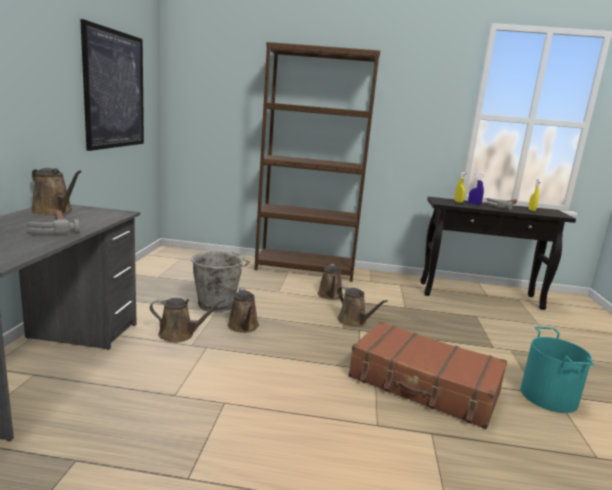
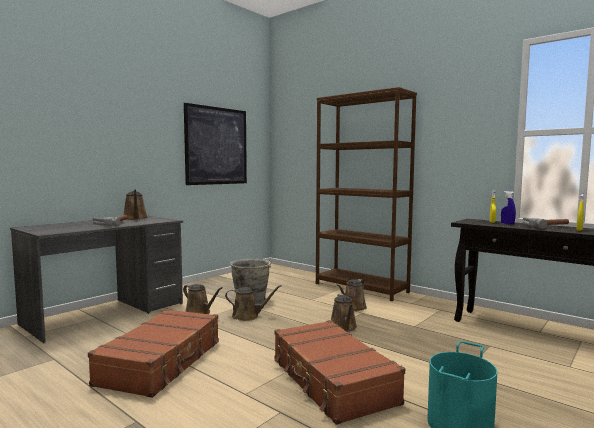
camera: 35 degrees right, 10 degrees down
brown watering can [227,288,259,333] -> brown watering can turned 105 degrees counterclockwise [225,285,282,321]
none -> brown suitcase [88,309,219,398]

